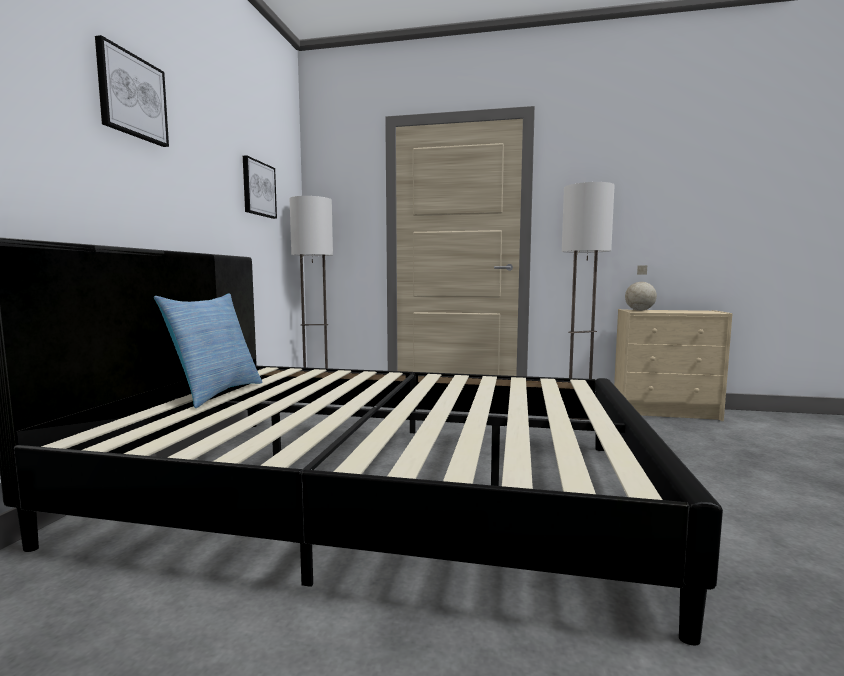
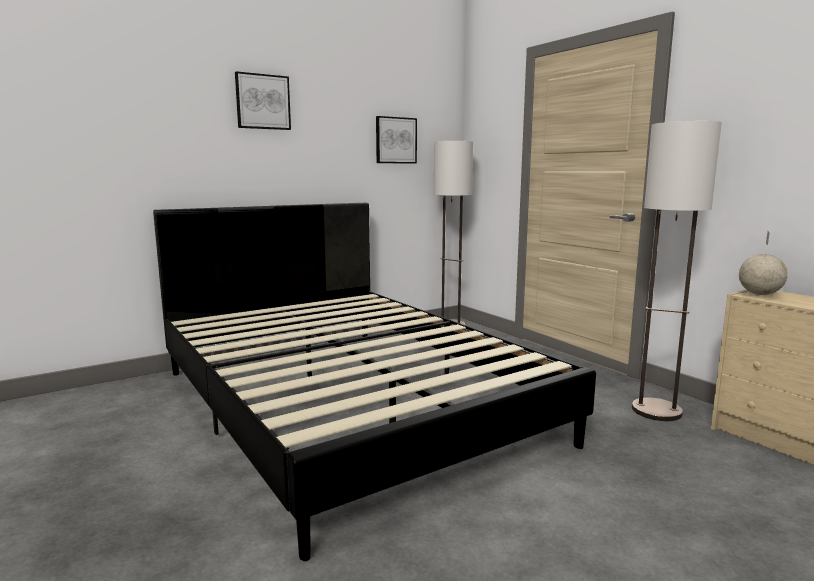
camera: 45 degrees right, 5 degrees up
pillow [154,293,262,408] -> none

